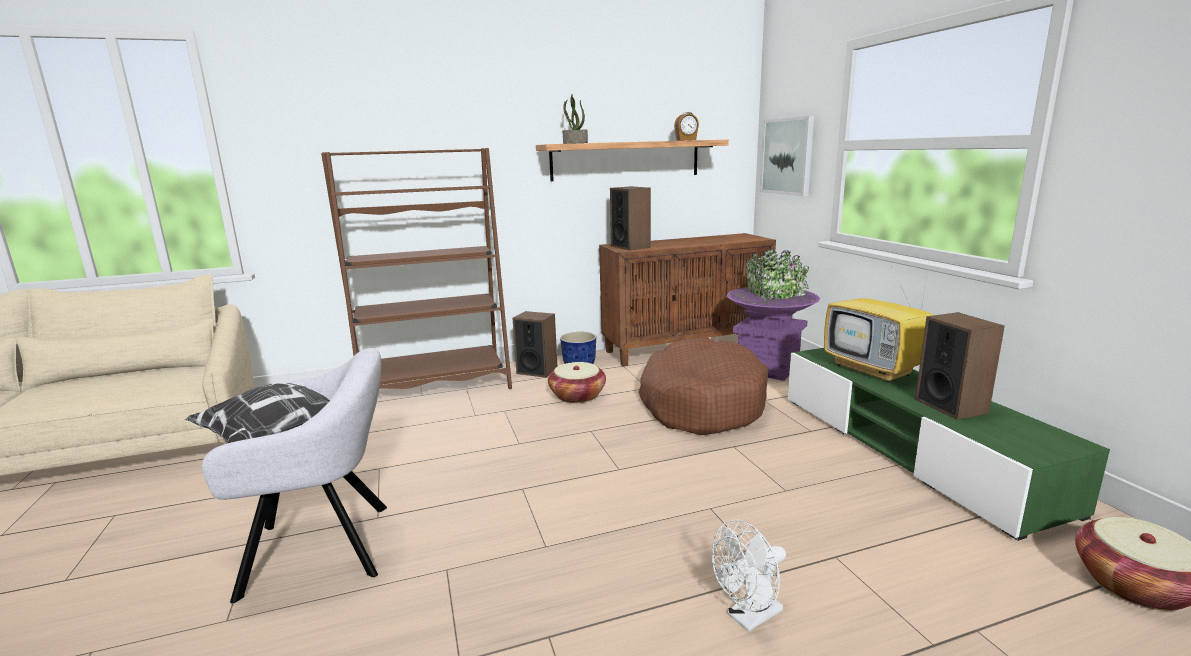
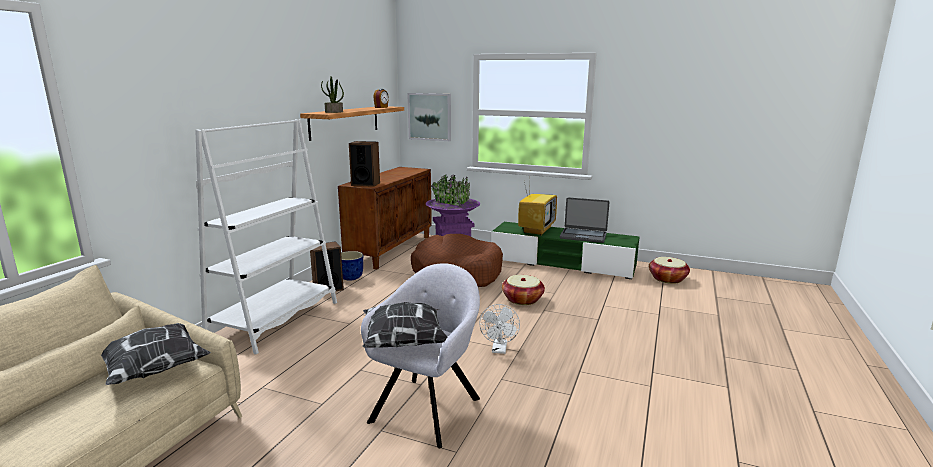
camera: 50 degrees left, 0 degrees up
brown bookcase [321,148,512,389] -> white bookcase [195,119,337,354]
basket [548,362,606,403] -> basket moved to [502,275,545,305]
white fan [712,520,786,632] -> white fan moved to [479,304,520,354]
television [824,264,933,383] -> television turned 75 degrees counterclockwise [518,182,557,236]
speaker [915,312,1005,420] -> laptop [560,197,610,243]
none -> pillow [101,323,211,385]

